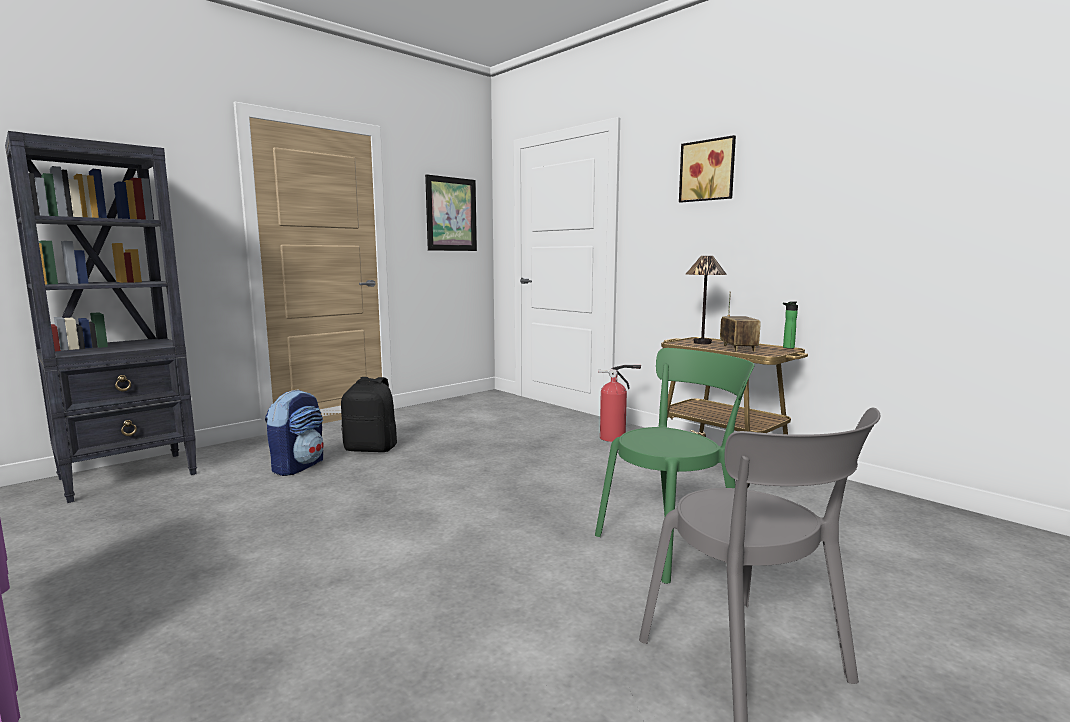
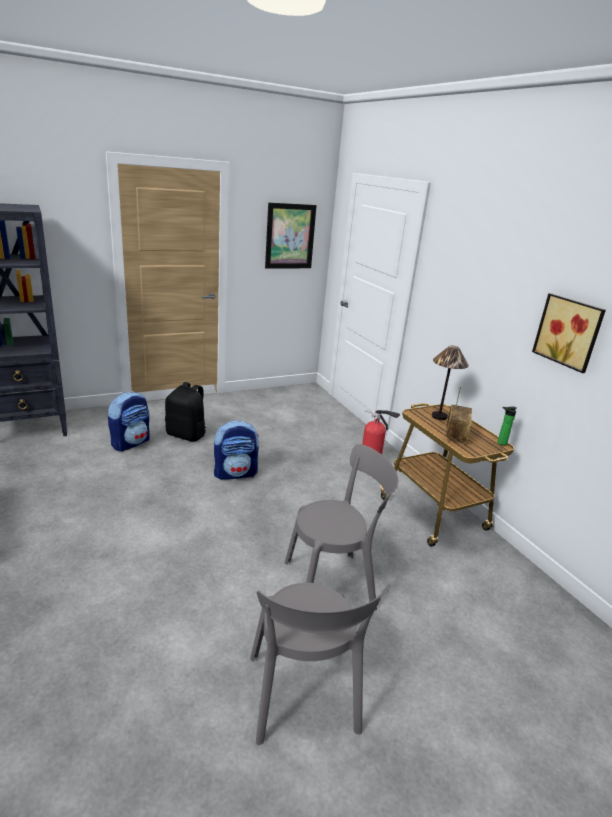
camera: 15 degrees right, 15 degrees up
green chair [595,348,755,584] -> grey chair [285,444,398,611]
picture [679,135,736,203] -> picture moved to [532,293,606,373]
none -> backpack [214,420,259,480]

